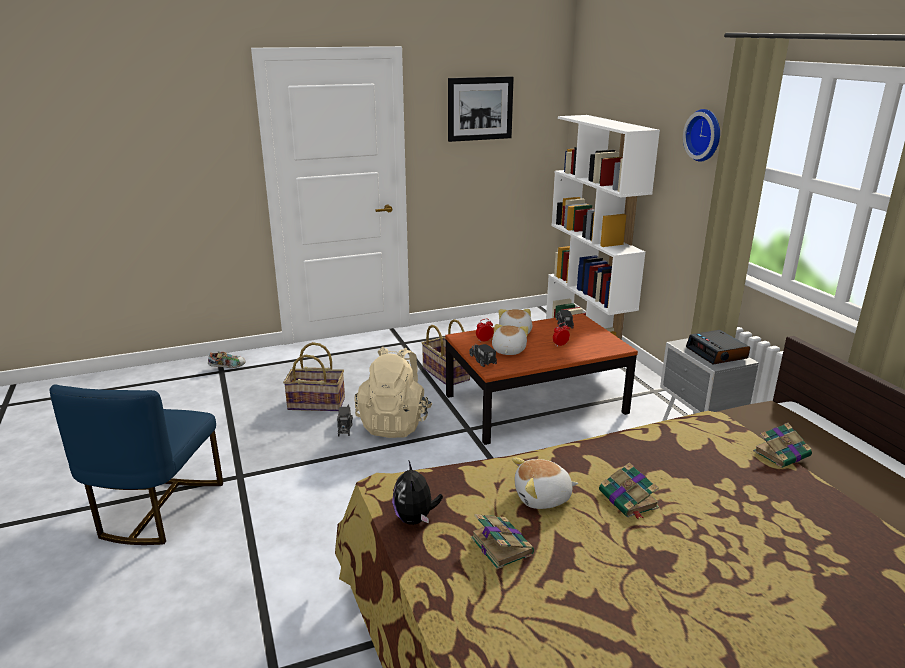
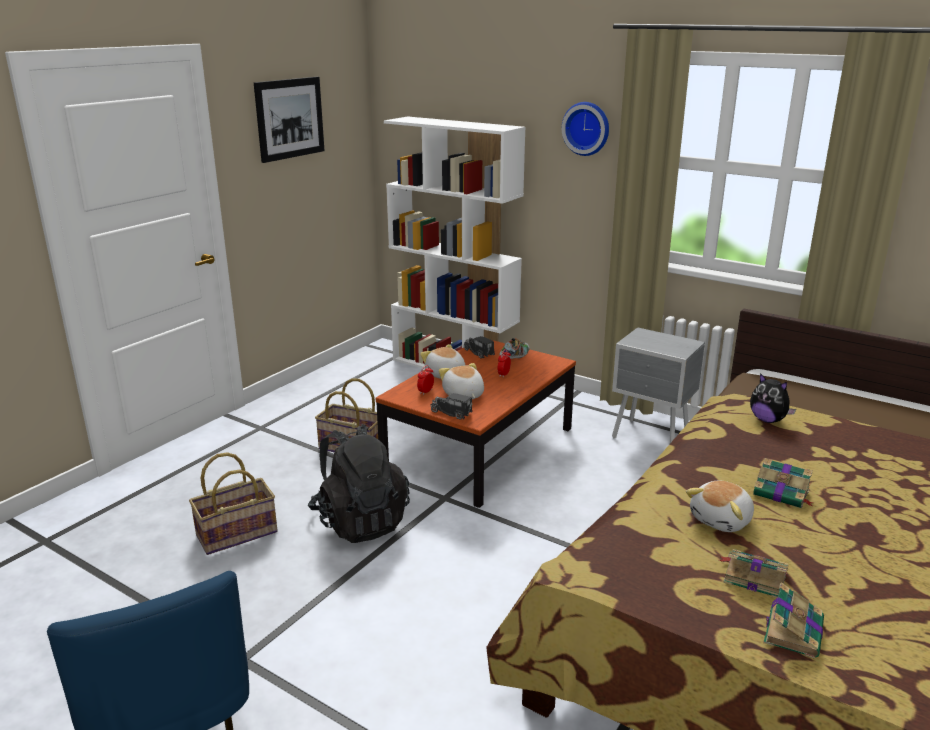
camera: 35 degrees left, 0 degrees up
shoe [208,351,245,368] -> shoe moved to [499,338,530,359]
toy truck [337,404,353,437] -> none
beige backpack [354,347,432,438] -> black backpack [308,424,410,543]
plush toy [392,461,443,525] -> plush toy moved to [750,373,796,423]
alarm clock [686,330,750,364] -> none
book [753,423,812,468] -> book moved to [763,582,824,659]

